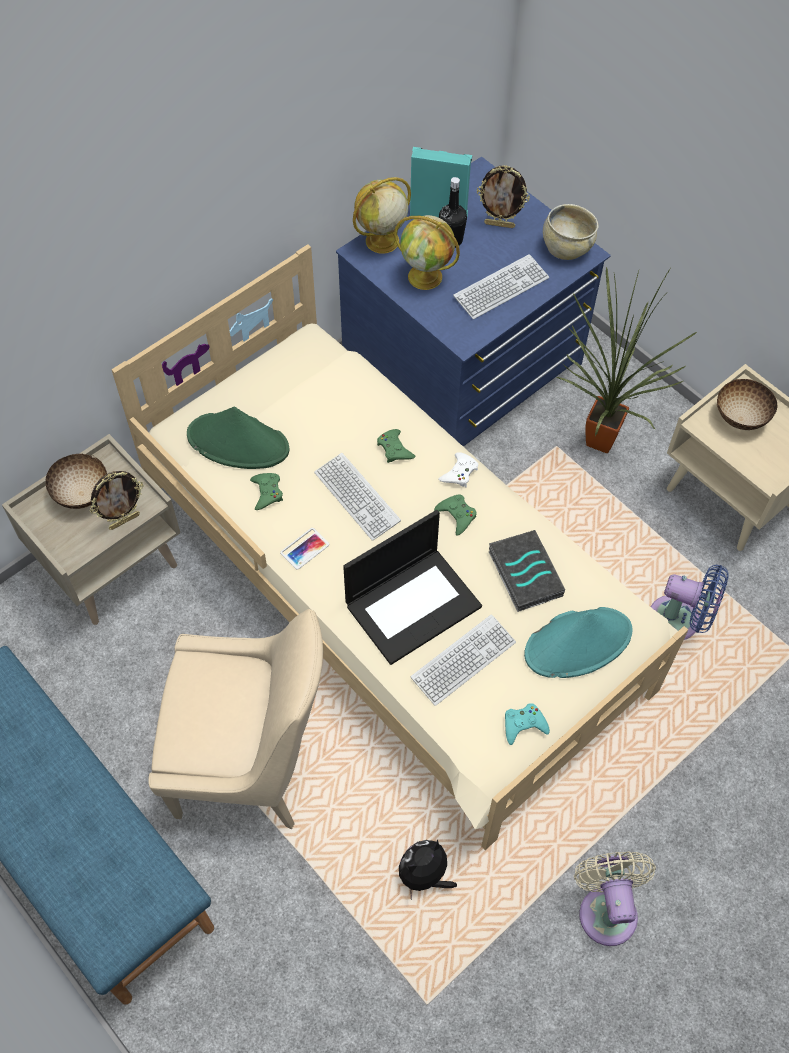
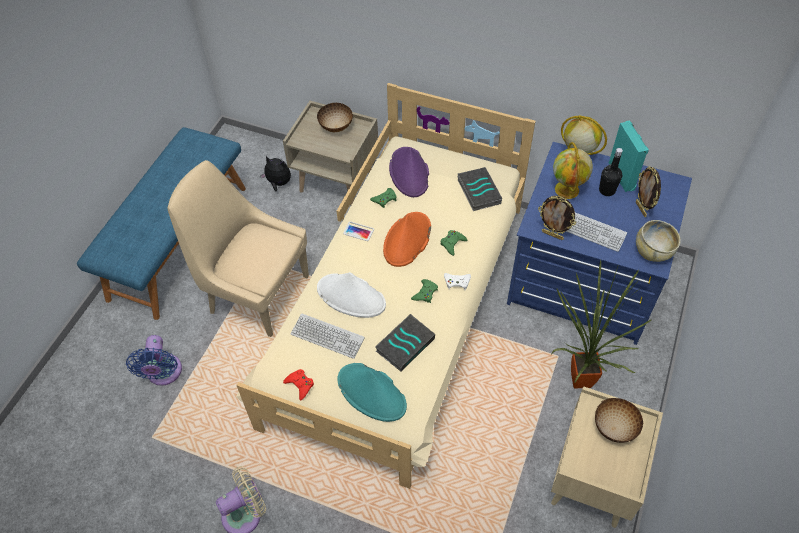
camera: 65 degrees right, 5 degrees down
picture frame [90,471,144,530] -> picture frame moved to [538,195,576,240]
beige chair [148,609,323,829] -> beige chair turned 135 degrees clockwise [168,160,309,337]
green hat [187,407,289,469] -> purple hat [389,147,429,197]
keyboard [314,453,401,541] -> orange hat [383,212,431,267]
laptop [343,510,482,665] -> white hat [317,272,386,318]
plush toy [399,840,457,900] -> plush toy moved to [260,156,291,191]
turquoise game controller [505,703,550,745] -> red game controller [283,369,314,400]
blue fan [651,565,729,640] -> blue fan moved to [126,335,182,386]
none -> book [458,167,502,211]

